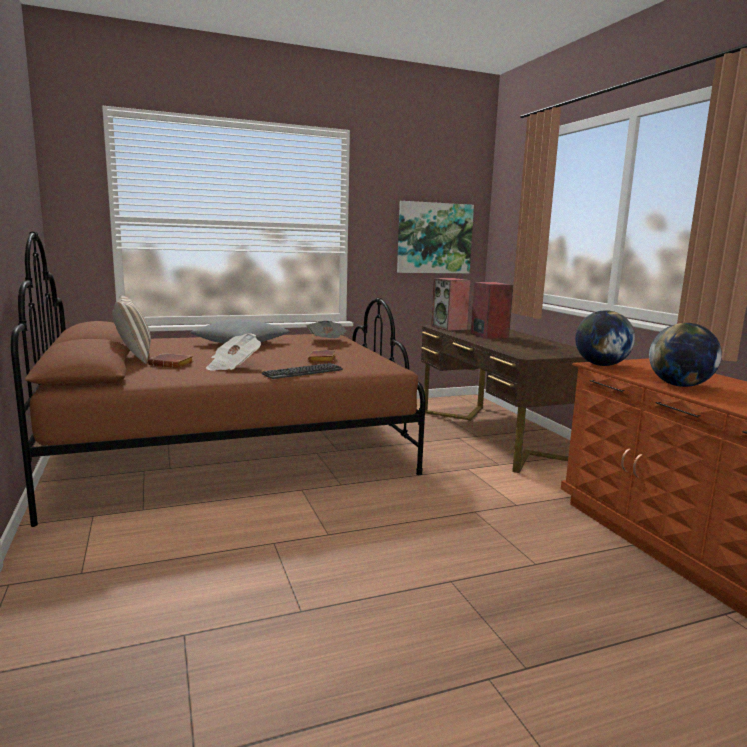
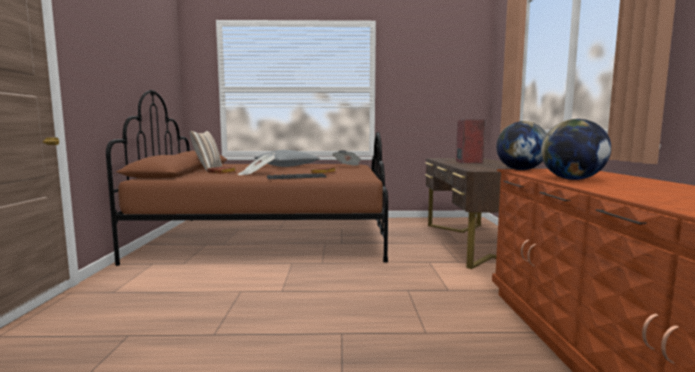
camera: 20 degrees right, 5 degrees down
picture [397,201,474,273] -> none
speaker [431,278,471,331] -> none

